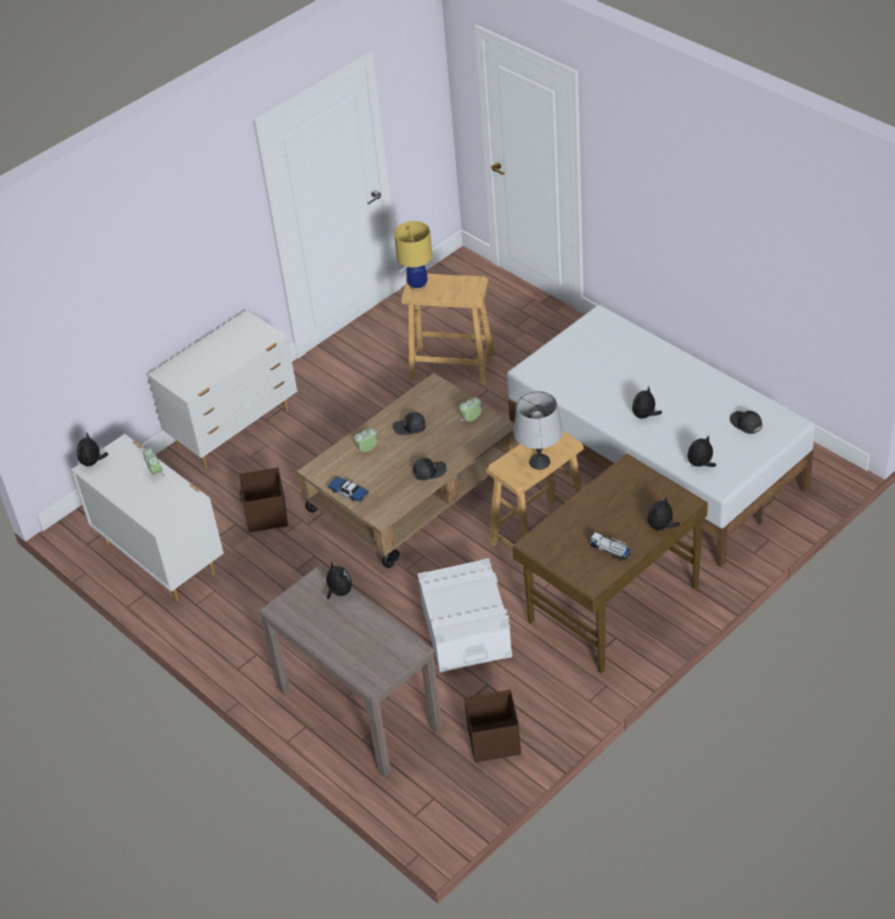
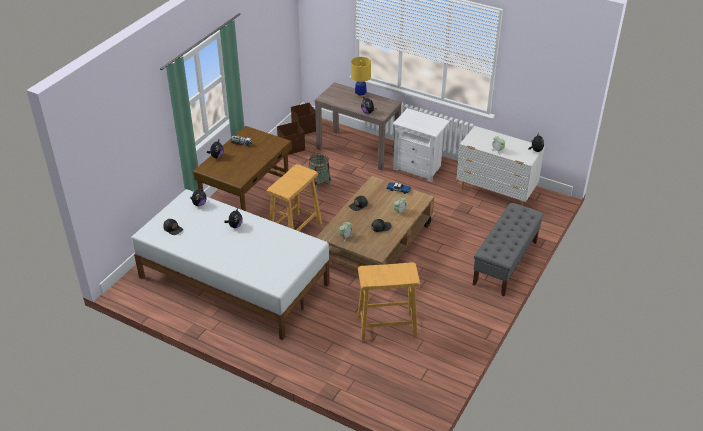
camera: 160 degrees right, 5 degrees down
white dresser [147,310,298,468] -> grey bench [473,203,544,296]
brown storage box [240,467,288,532] -> brown storage box moved to [291,103,316,134]
yellow table lamp [394,221,432,291] -> yellow table lamp moved to [351,57,371,97]
white storage box [417,558,512,672] -> basket [309,153,331,192]
grey table lamp [514,391,563,470] -> none
none -> white nightstand [393,108,450,182]

